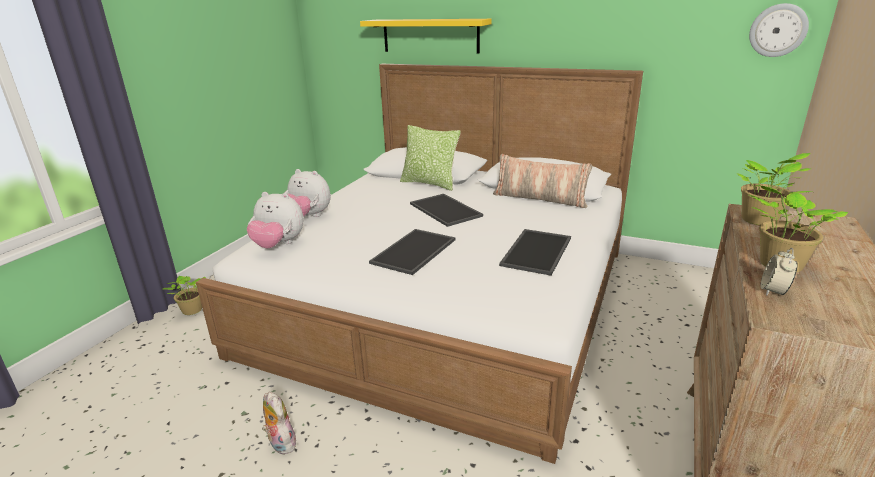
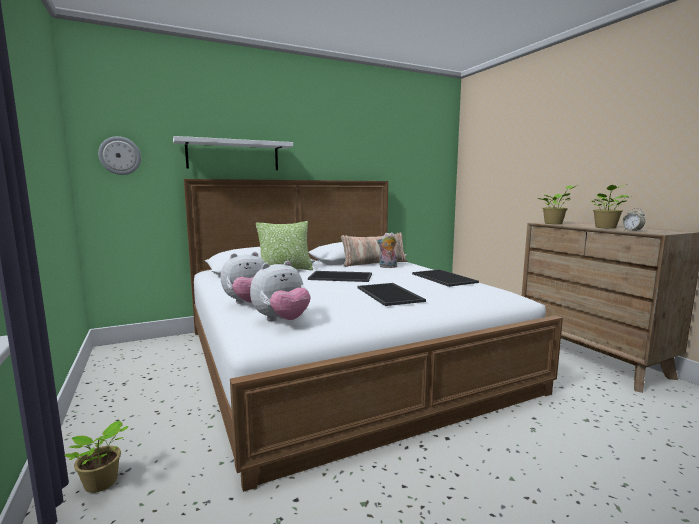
camera: 50 degrees left, 15 degrees down
plush toy [262,392,296,454] -> plush toy moved to [377,232,397,268]
yellow shelf [360,19,492,53] -> white shelf [173,136,293,170]
wall clock [749,3,809,57] -> wall clock moved to [98,136,141,175]

